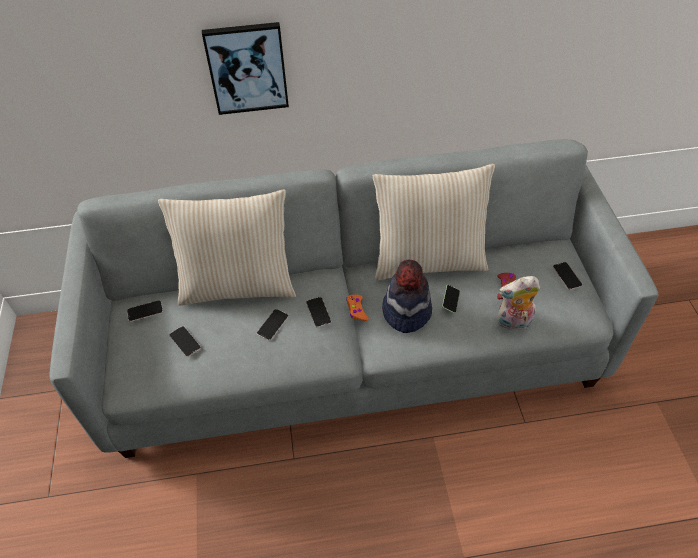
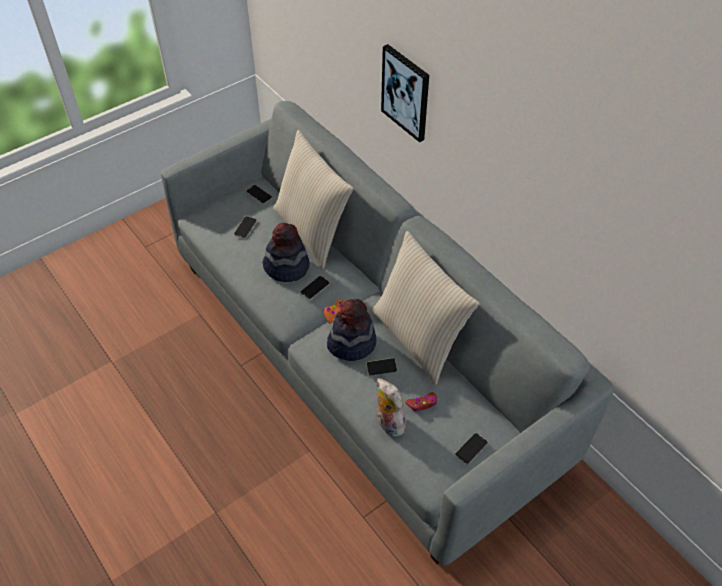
camera: 60 degrees right, 0 degrees up
phone [257,309,288,340] -> hat [262,223,309,282]

